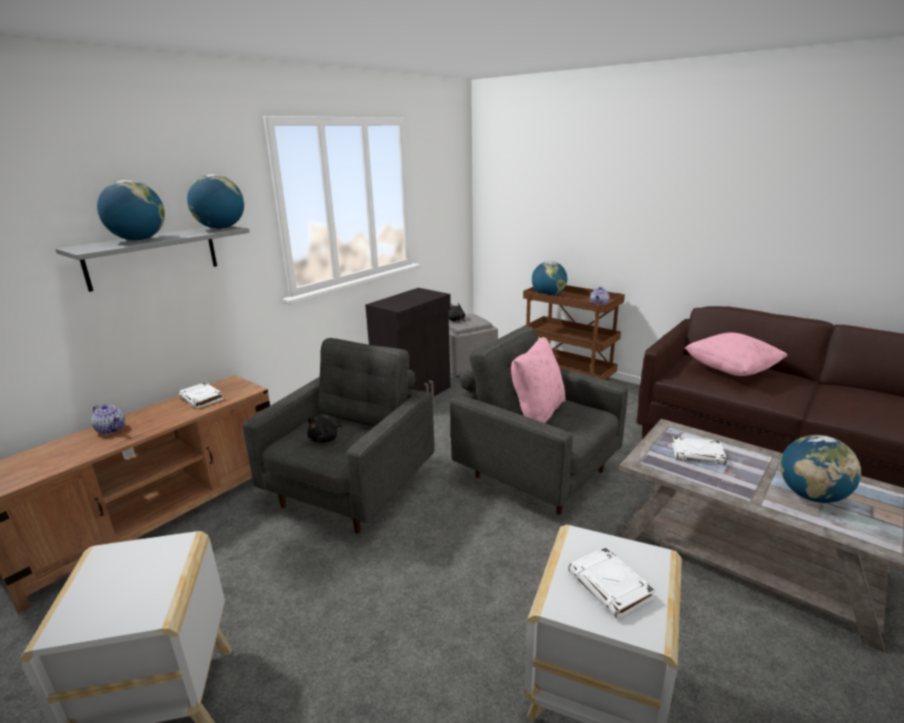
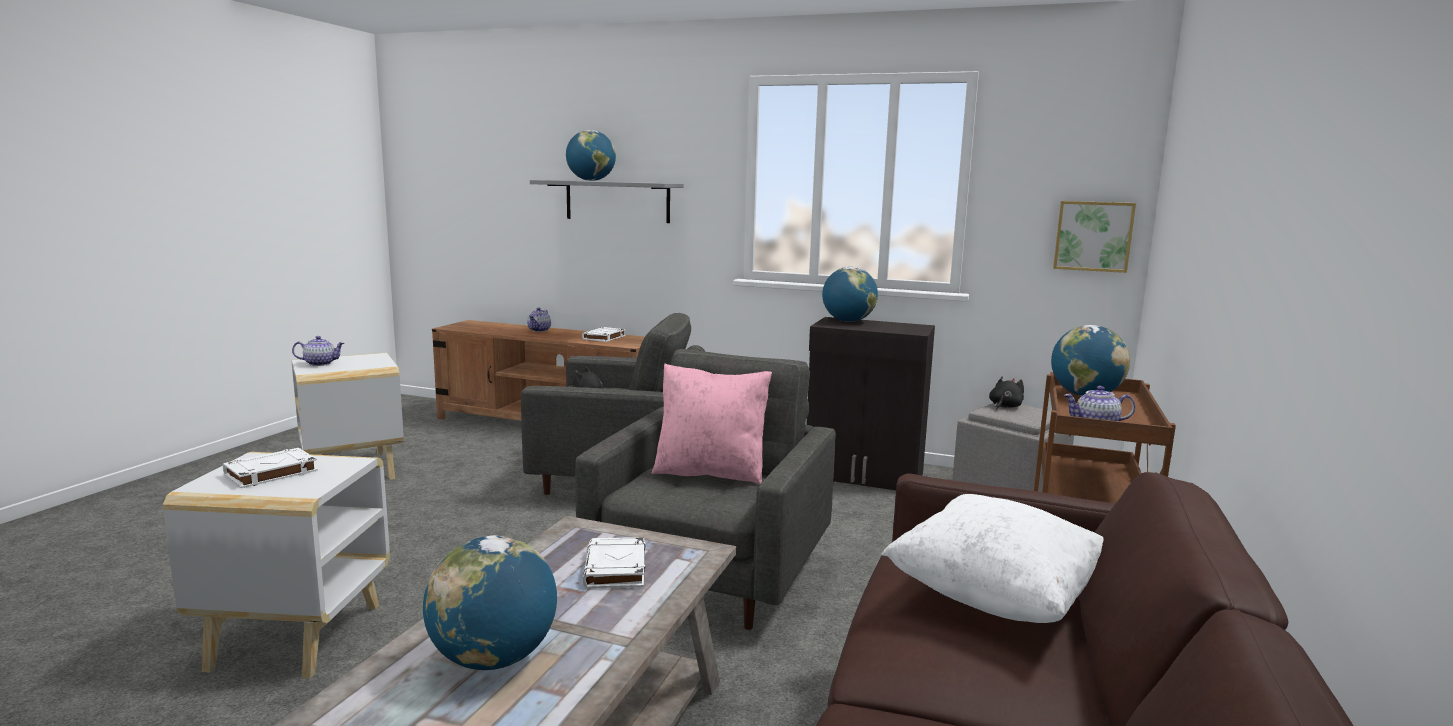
camera: 70 degrees right, 10 degrees down
globe [187,174,244,229] -> globe moved to [822,267,878,322]
pink pillow [685,333,788,376] -> white pillow [881,494,1104,623]
none -> teapot [292,336,344,366]
none -> picture [1053,201,1136,273]

